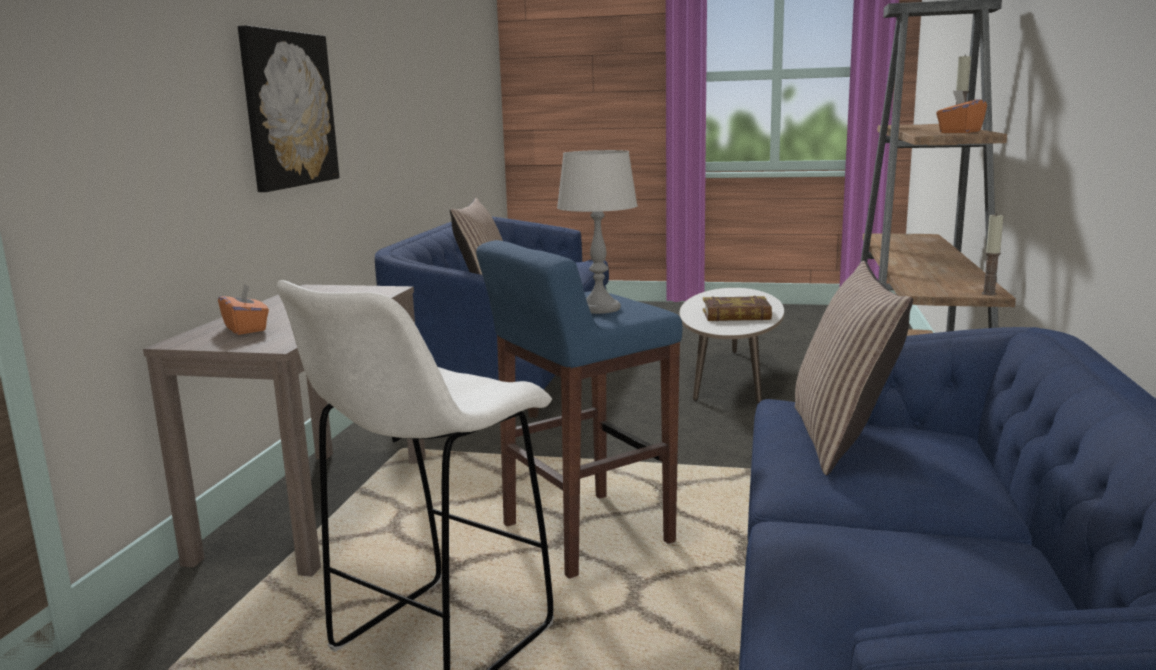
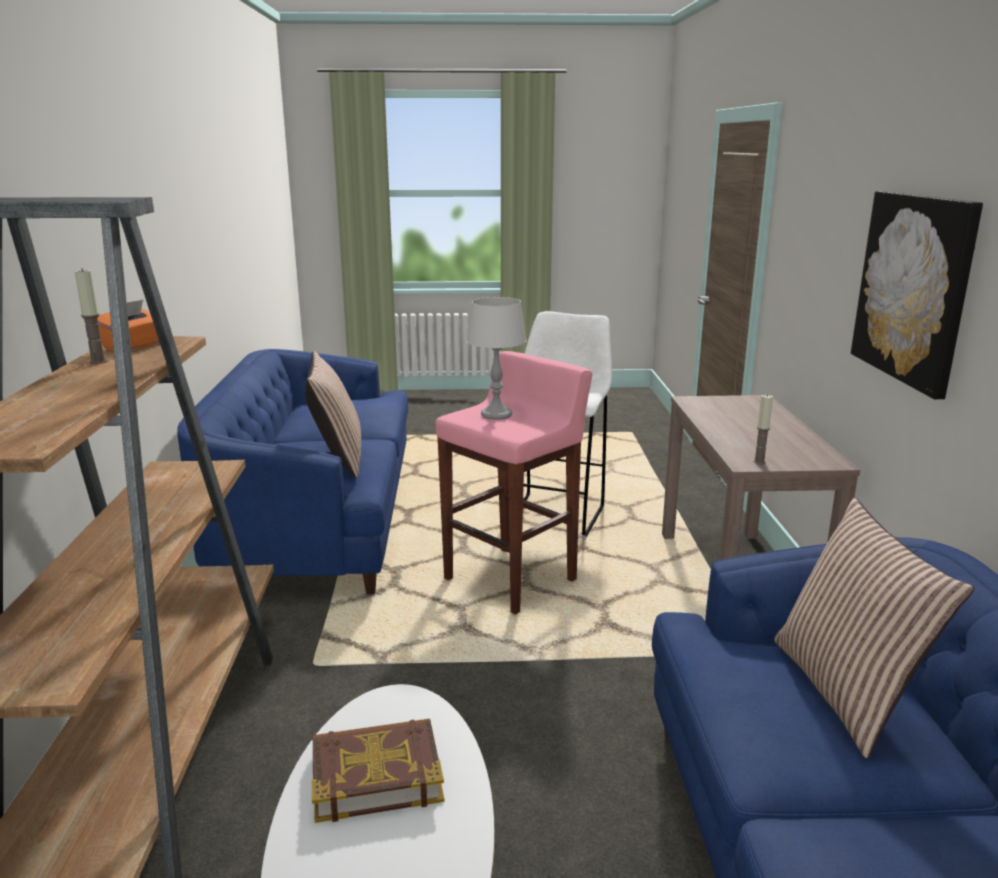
camera: 165 degrees right, 5 degrees up
orange tissue box [218,284,269,335] -> none
blue stool [476,240,682,579] -> pink stool [435,351,592,615]
candle [982,213,1004,295] -> candle moved to [753,394,773,465]

